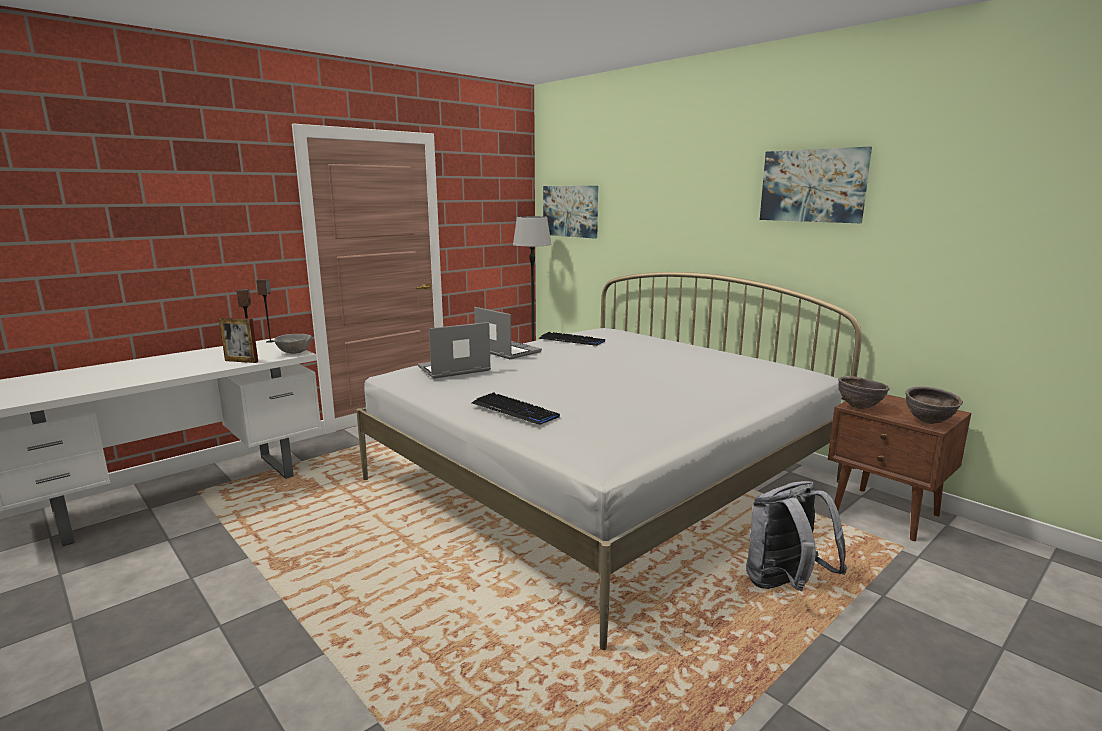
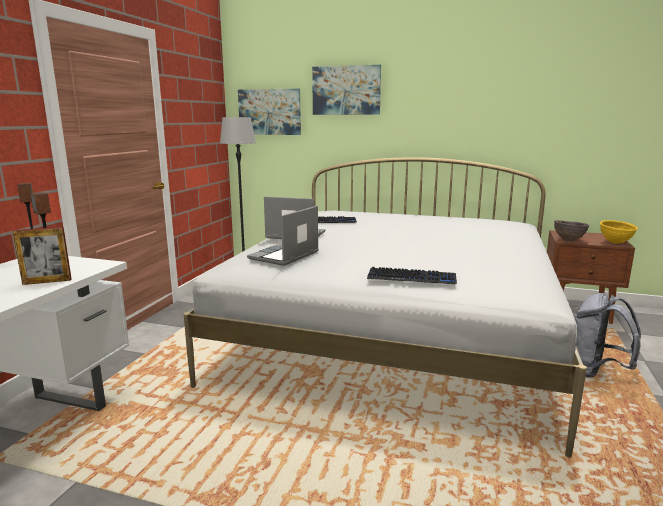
camera: 30 degrees left, 0 degrees up
grey bowl [274,334,312,354] -> none
picture [760,147,872,223] -> picture moved to [312,65,381,115]
brown bowl [905,386,963,424] -> yellow bowl [600,220,638,244]

